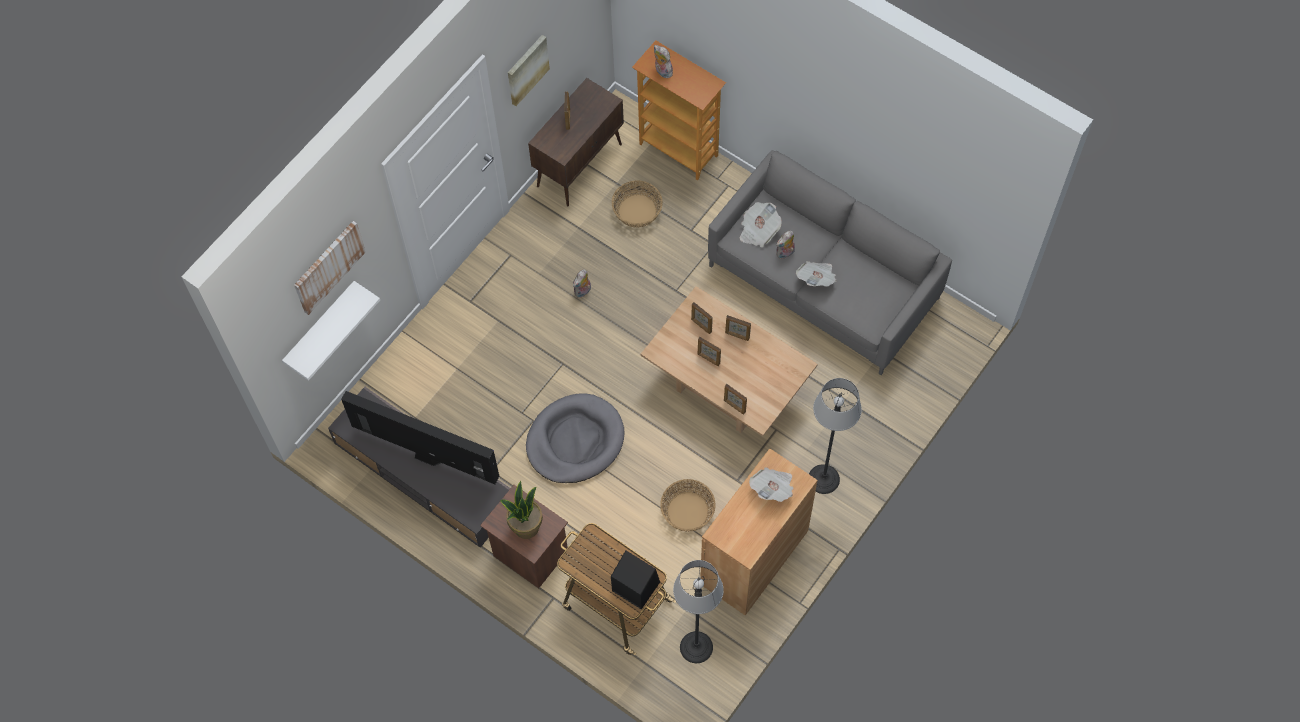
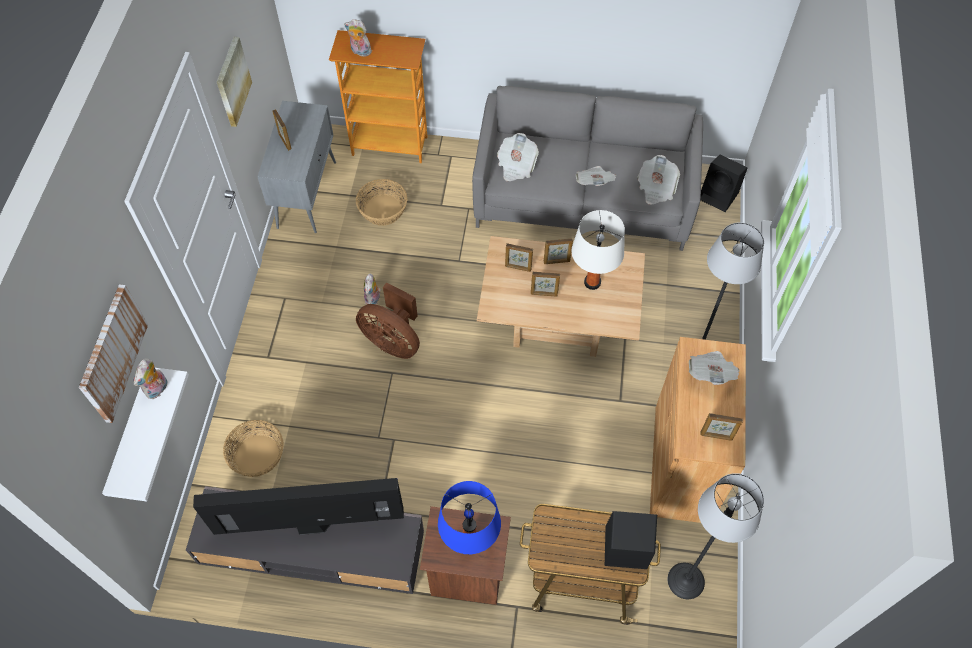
camera: 30 degrees left, 5 degrees down
potted plant [500,481,543,539] -> blue table lamp [438,481,501,554]
grey dog bed [526,393,625,483] -> none
brown cabinet [528,78,624,207] -> grey cabinet [257,101,336,233]
basket [660,479,715,532] -> basket moved to [223,420,284,477]
picture frame [724,384,747,414] -> picture frame moved to [700,413,743,441]
plush toy [776,231,795,259] -> plush toy moved to [133,358,167,399]
none -> brown fan [356,282,420,359]
none -> white table lamp [571,210,625,290]
none -> newspaper [637,155,680,205]
none -> black speaker [701,155,748,212]

